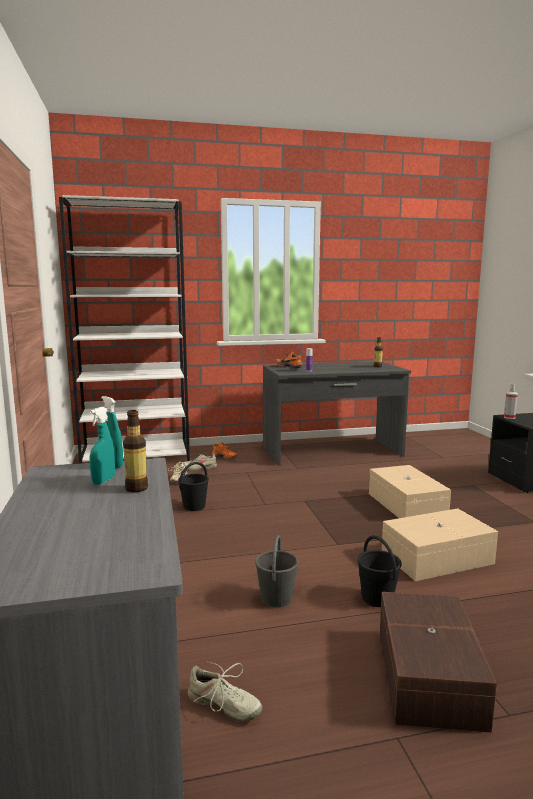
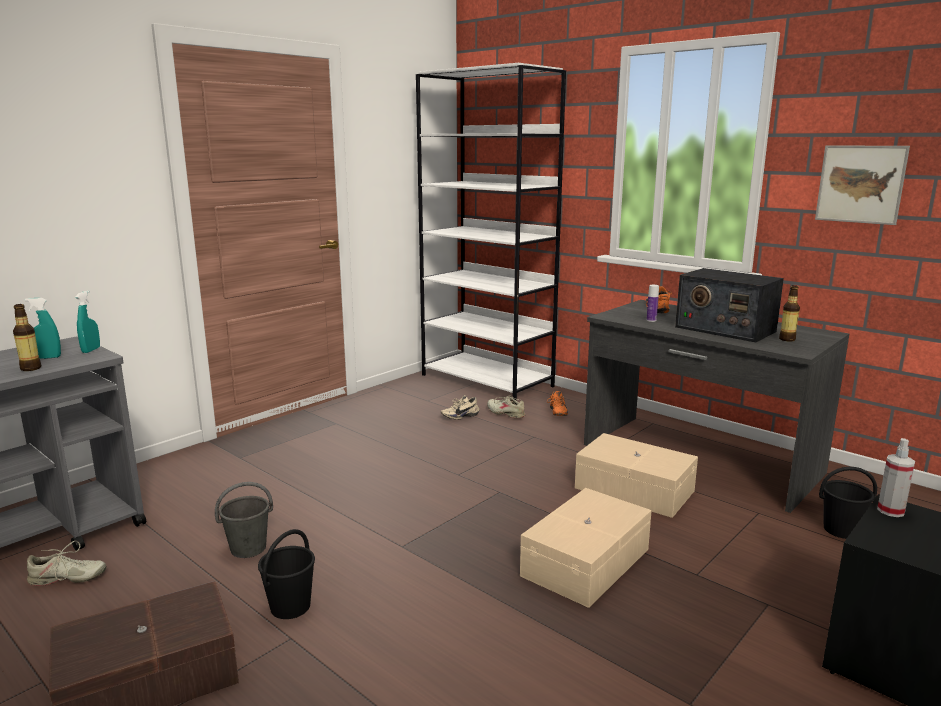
camera: 55 degrees right, 5 degrees up
black bucket [178,462,209,511] -> black bucket moved to [819,467,877,539]
beige shoe [188,661,262,721] -> beige shoe turned 90 degrees counterclockwise [27,541,106,586]
beige storage box [382,508,498,581] -> beige storage box moved to [575,433,698,518]
none -> radio [675,268,784,342]
none -> picture [815,145,910,225]

